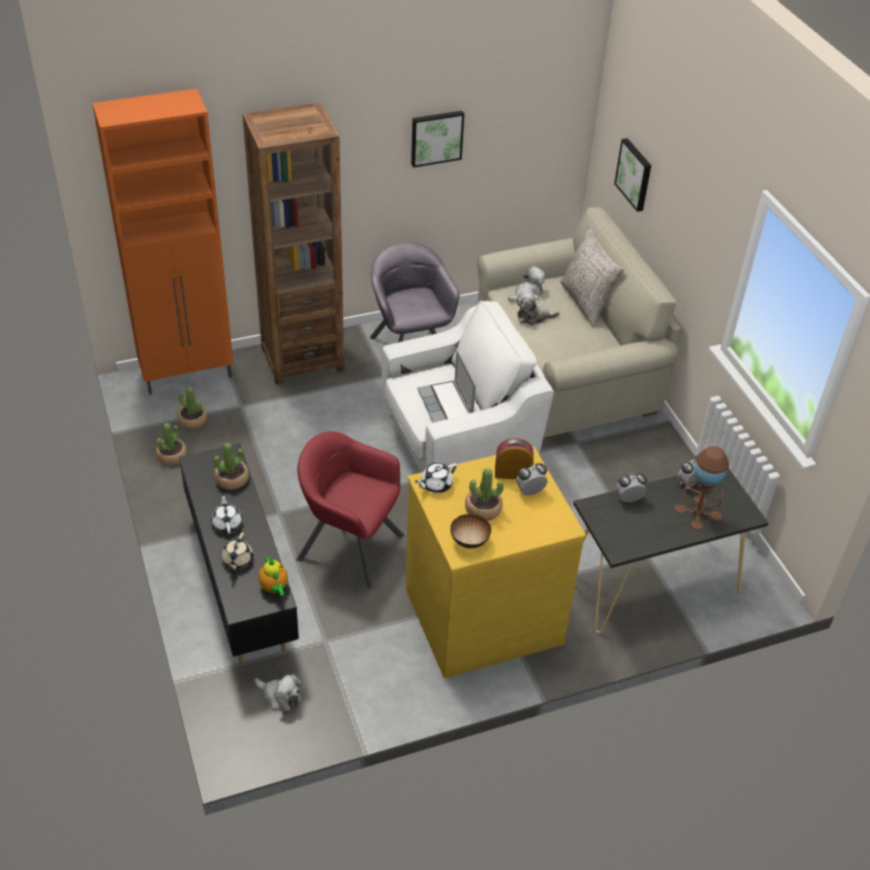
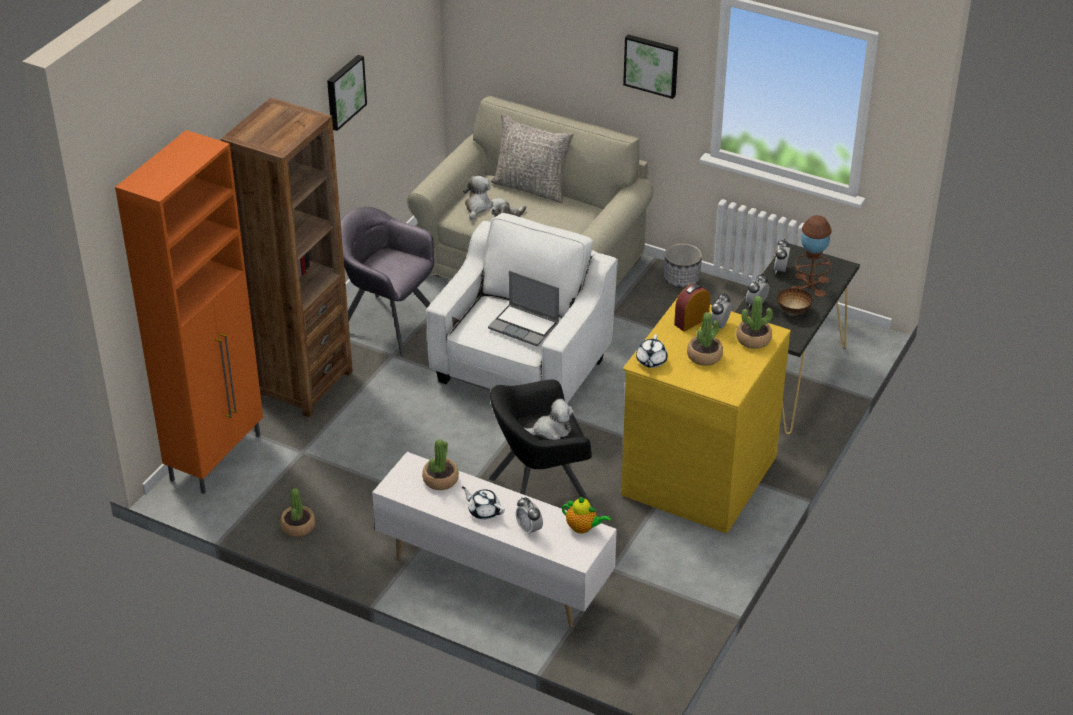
camera: 40 degrees left, 5 degrees down
potted plant [177,387,207,429] -> potted plant moved to [736,296,773,349]
black tv stand [179,443,299,664] -> white tv stand [372,452,617,627]
beige teapot [221,532,253,570] -> alarm clock [516,497,543,536]
plush toy [254,674,302,711] -> plush toy moved to [524,399,574,440]
red armchair [296,431,405,589] -> black armchair [488,380,596,512]
bowl [451,514,491,548] -> bowl moved to [777,288,813,315]
picture [614,138,651,212] -> picture moved to [623,35,678,99]
none -> planter [664,243,702,288]

